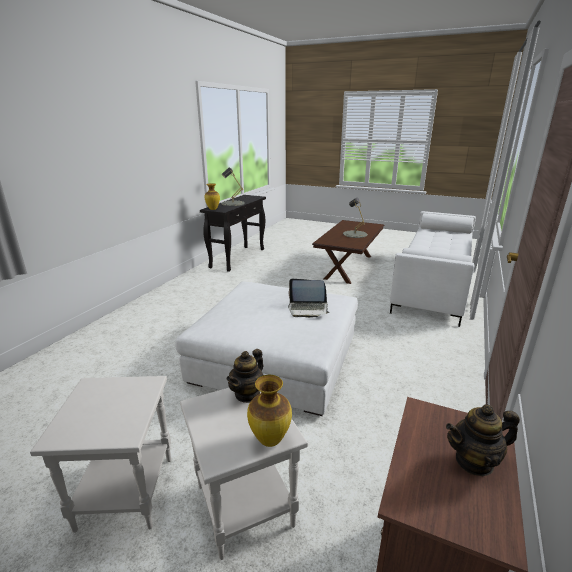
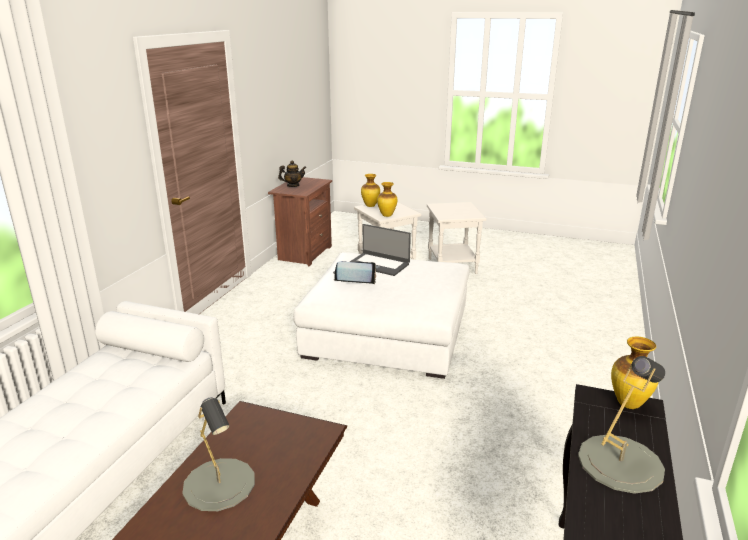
camera: 175 degrees right, 0 degrees up
teapot [227,349,263,403] -> vase [377,182,397,217]
none -> laptop [350,224,411,276]

